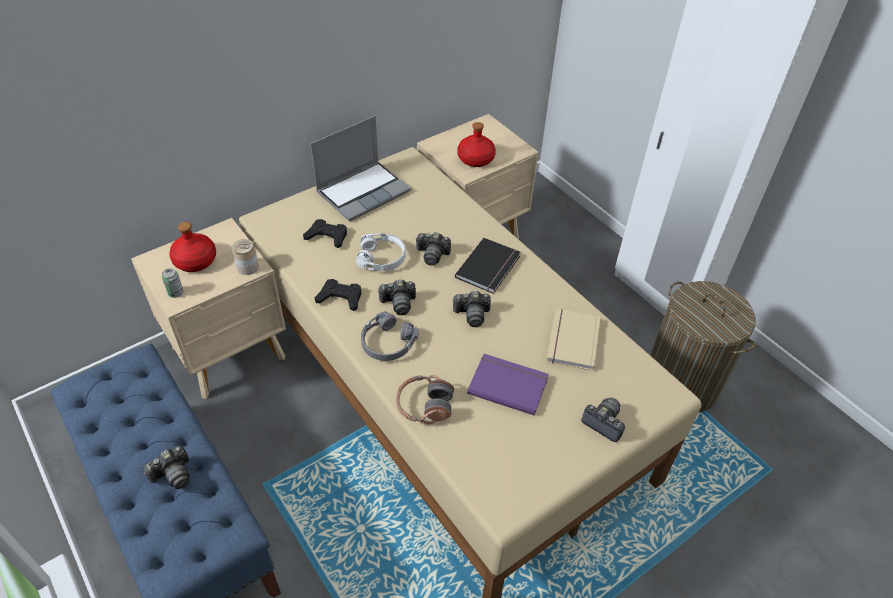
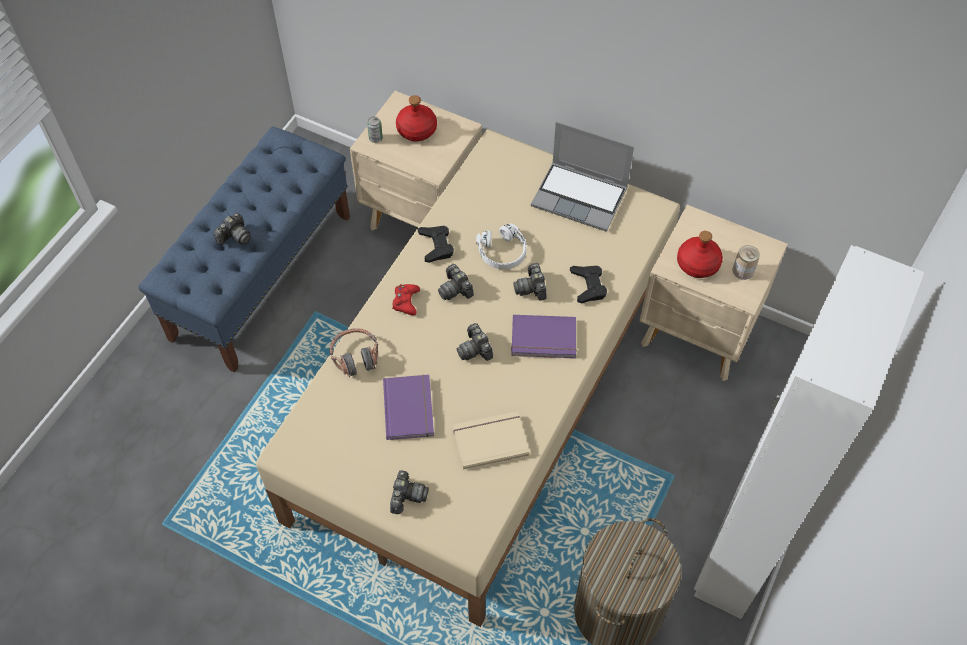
camera: 65 degrees right, 10 degrees up
camera [143,446,190,489] -> camera turned 75 degrees counterclockwise [214,213,251,245]
can [232,239,259,275] -> can moved to [732,245,760,280]
black game controller [303,219,347,248] -> black game controller moved to [570,266,607,303]
grey headphones [361,311,419,361] -> red game controller [392,284,420,315]
black book [455,238,520,294] -> purple book [511,315,576,358]

